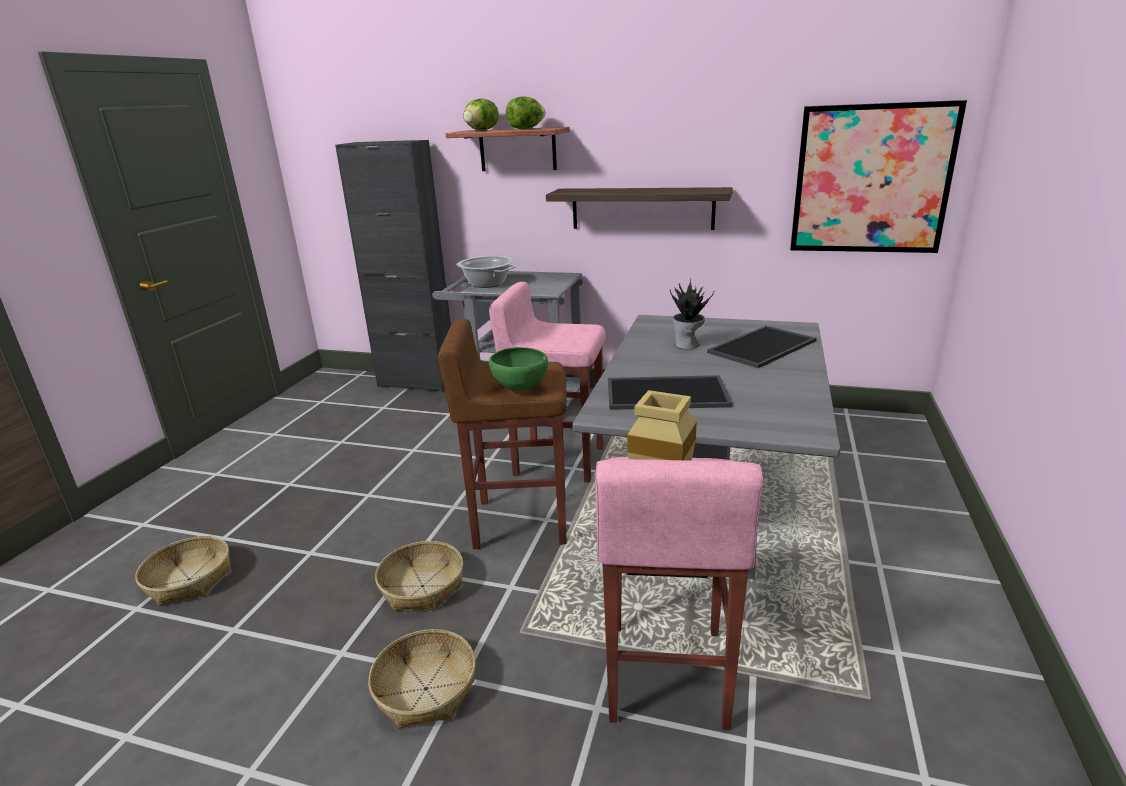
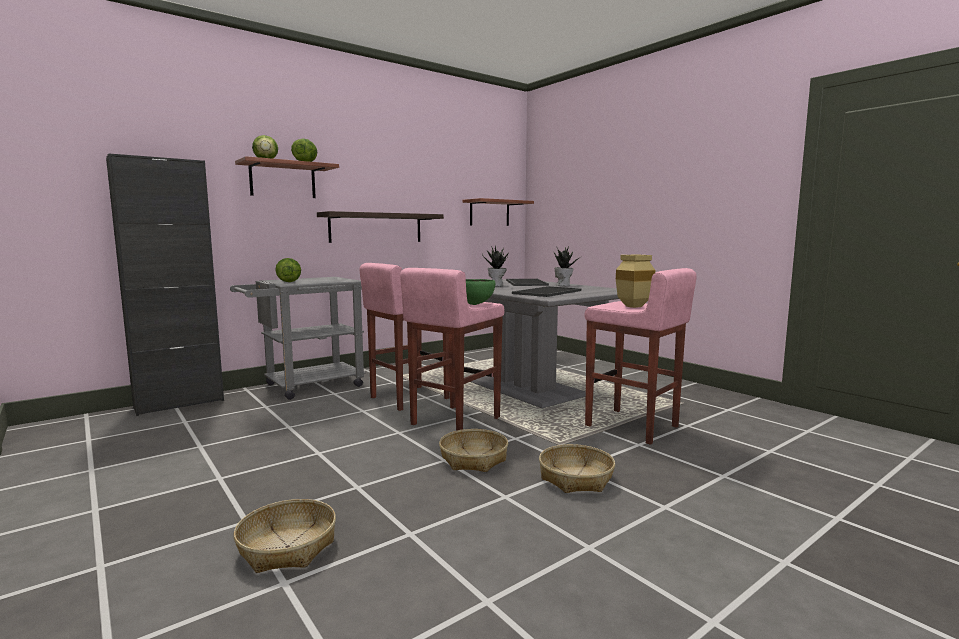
camera: 55 degrees left, 15 degrees down
brown stool [438,319,567,549] -> pink stool [400,268,505,431]
cooking pot [456,256,516,288] -> lettuce [275,258,301,282]
picture [790,100,967,253] -> shelf [463,198,534,226]
none -> potted plant [553,246,579,286]

